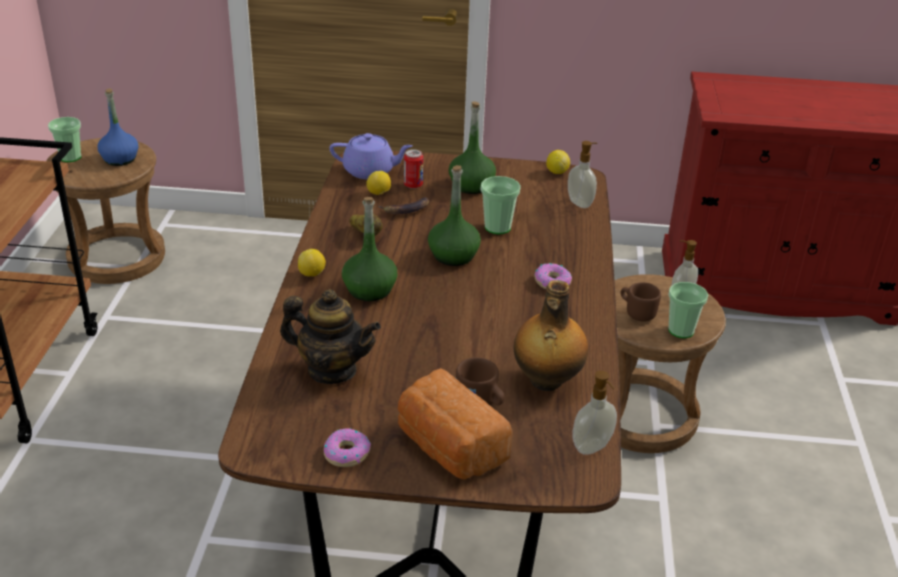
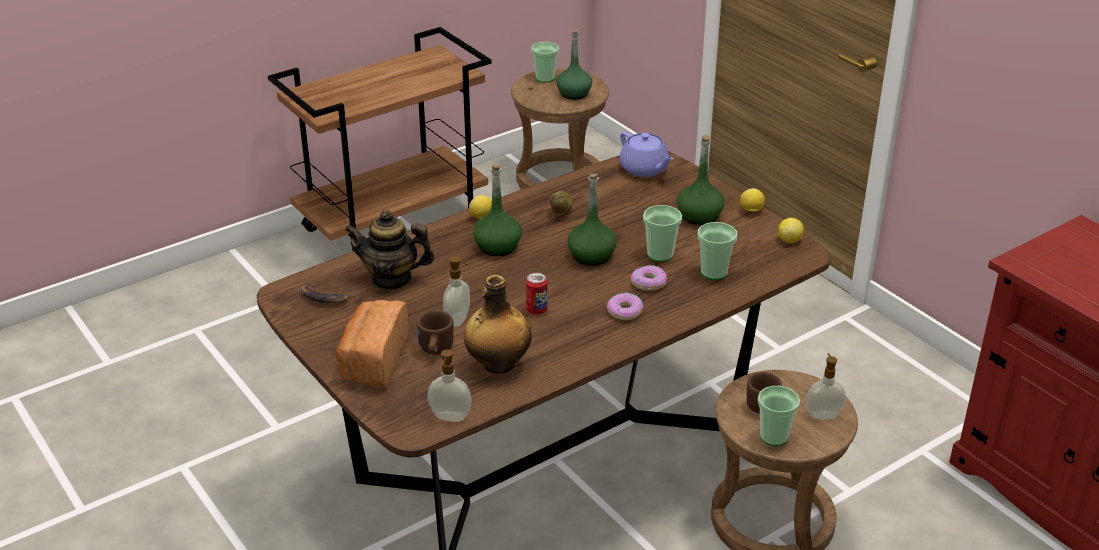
camera: 50 degrees right, 0 degrees up
blue bottle [97,88,138,166] -> green bottle [556,29,592,100]
teapot [280,289,381,384] -> teapot turned 120 degrees clockwise [345,210,435,290]
donut [324,428,371,467] -> donut moved to [631,265,667,291]
lemon [366,171,391,195] -> lemon moved to [740,188,765,211]
banana [378,197,429,214] -> banana moved to [301,282,349,303]
can [404,149,423,189] -> can moved to [526,273,547,315]
soap dispenser [568,141,598,208] -> soap dispenser moved to [443,256,470,327]
none -> cup [698,222,737,280]

